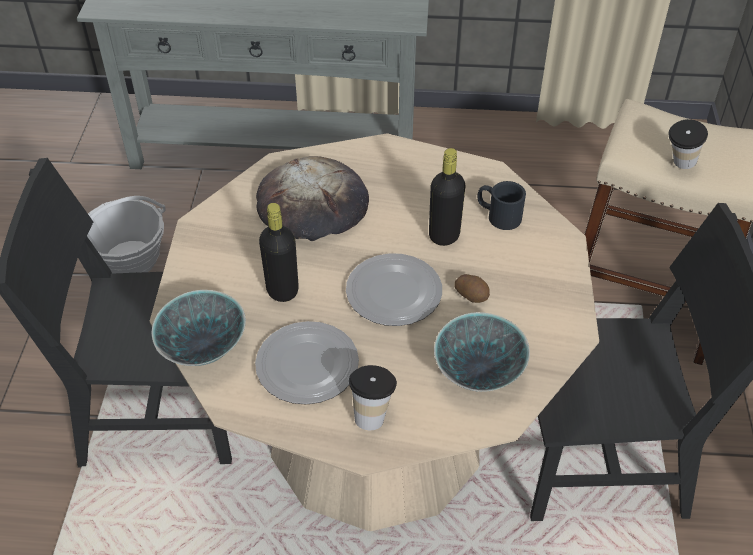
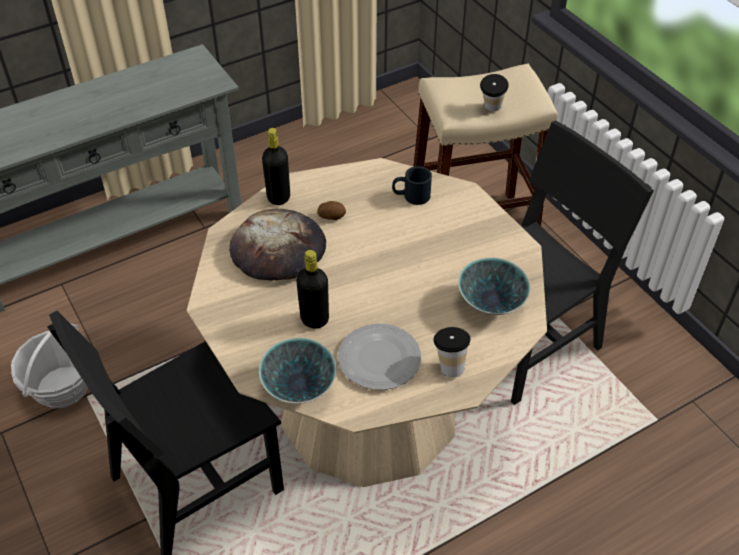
camera: 35 degrees left, 0 degrees up
plate [346,253,442,326] -> none
black bottle [429,148,465,246] -> black bottle moved to [262,128,290,205]
potato [454,274,490,303] -> potato moved to [317,201,346,220]

